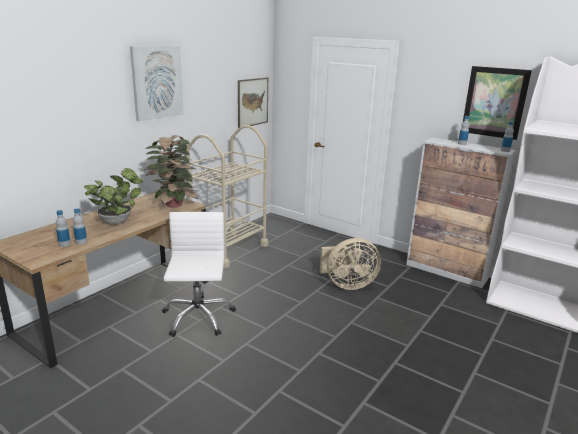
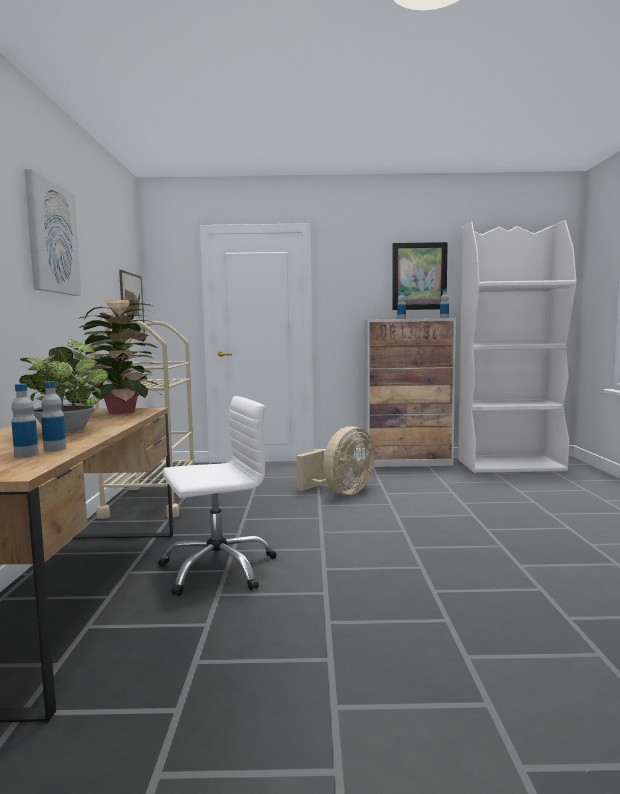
camera: 35 degrees left, 15 degrees down
white office chair [162,212,236,337] -> white office chair turned 105 degrees clockwise [158,396,276,596]

